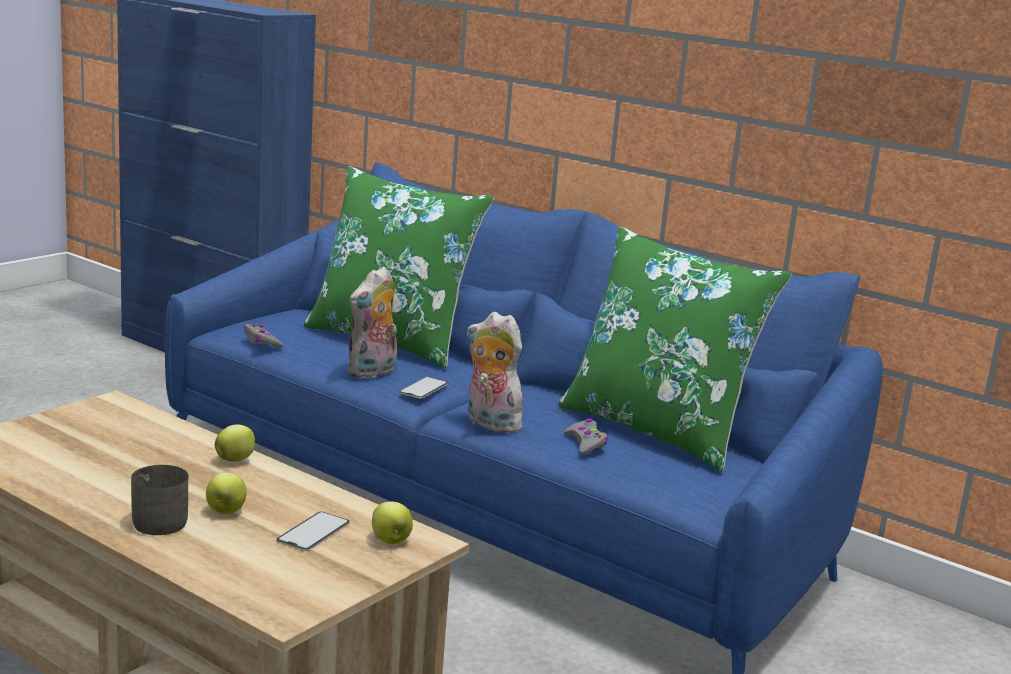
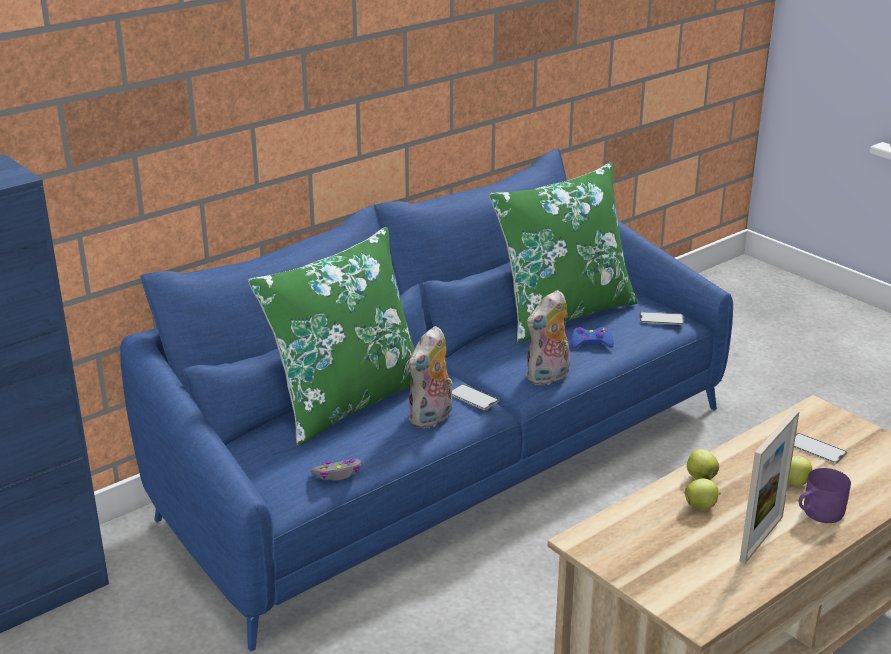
camera: 75 degrees left, 10 degrees up
grey mug [131,465,188,535] -> purple mug [799,468,851,523]
plush toy [348,266,397,379] -> plush toy turned 75 degrees clockwise [408,326,453,429]
apple [372,502,413,544] -> apple moved to [685,479,721,509]
grey game controller [564,418,608,454] -> blue game controller [571,327,614,348]
none -> phone [639,312,684,325]
none -> picture frame [739,409,800,564]

